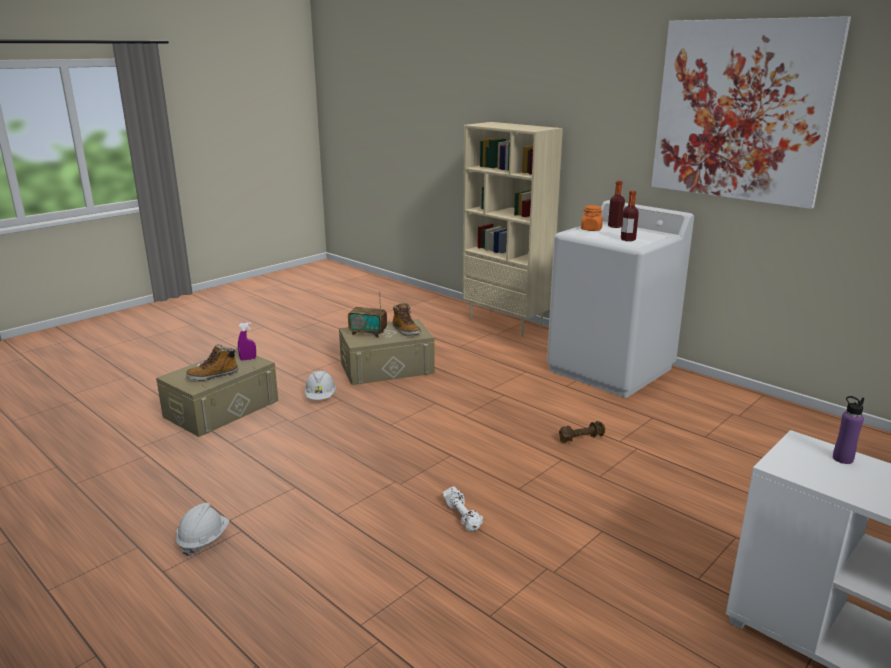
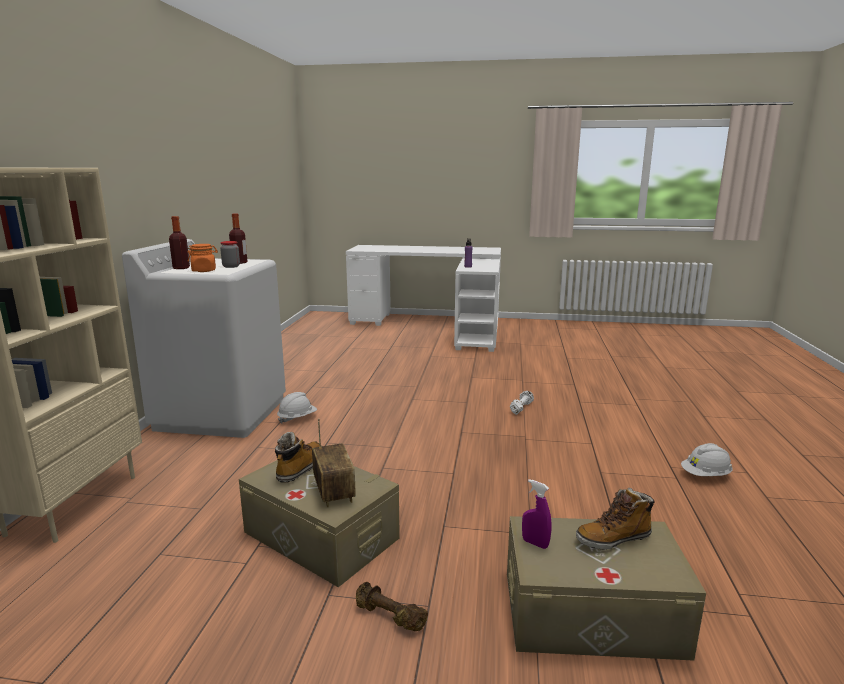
camera: 125 degrees left, 5 degrees down
boot [186,344,238,381] -> boot turned 135 degrees clockwise [576,487,655,550]
white hard hat [304,371,336,400] -> white hard hat moved to [277,392,317,424]
brown dumbbell [559,421,605,443] -> brown dumbbell moved to [356,582,428,631]
picture [651,16,851,209] -> none
none -> jar [220,241,240,268]

